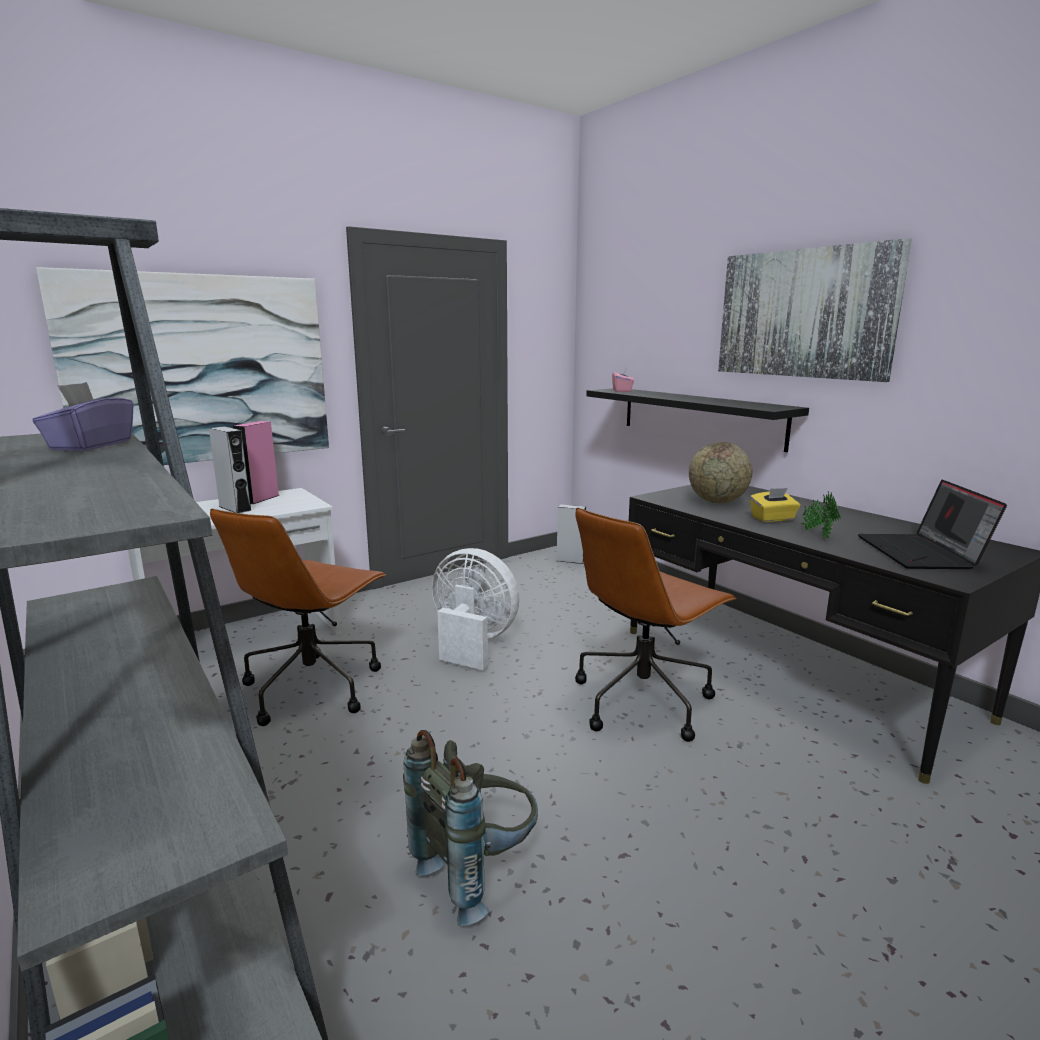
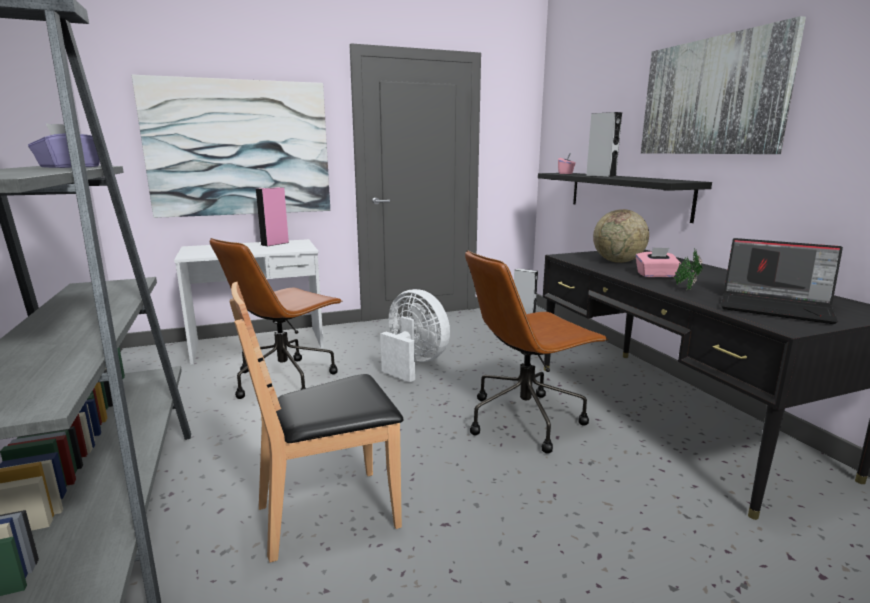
camera: 15 degrees right, 0 degrees up
grey speaker [209,426,252,513] -> grey speaker moved to [586,112,622,177]
grey backpack [403,730,538,926] -> brown chair [230,282,403,563]
yellow tissue box [750,488,800,522] -> pink tissue box [636,247,681,277]
laptop [858,480,1007,569] -> laptop turned 75 degrees counterclockwise [720,238,843,324]

